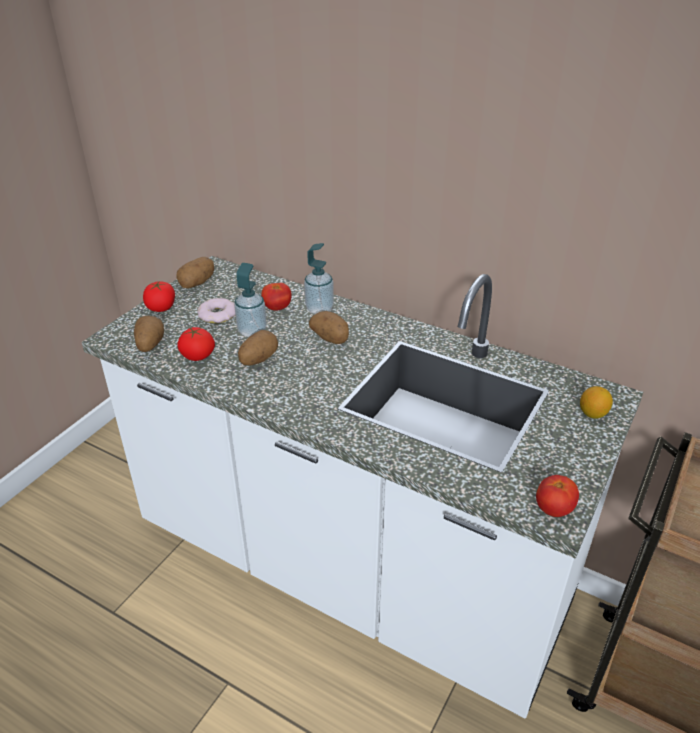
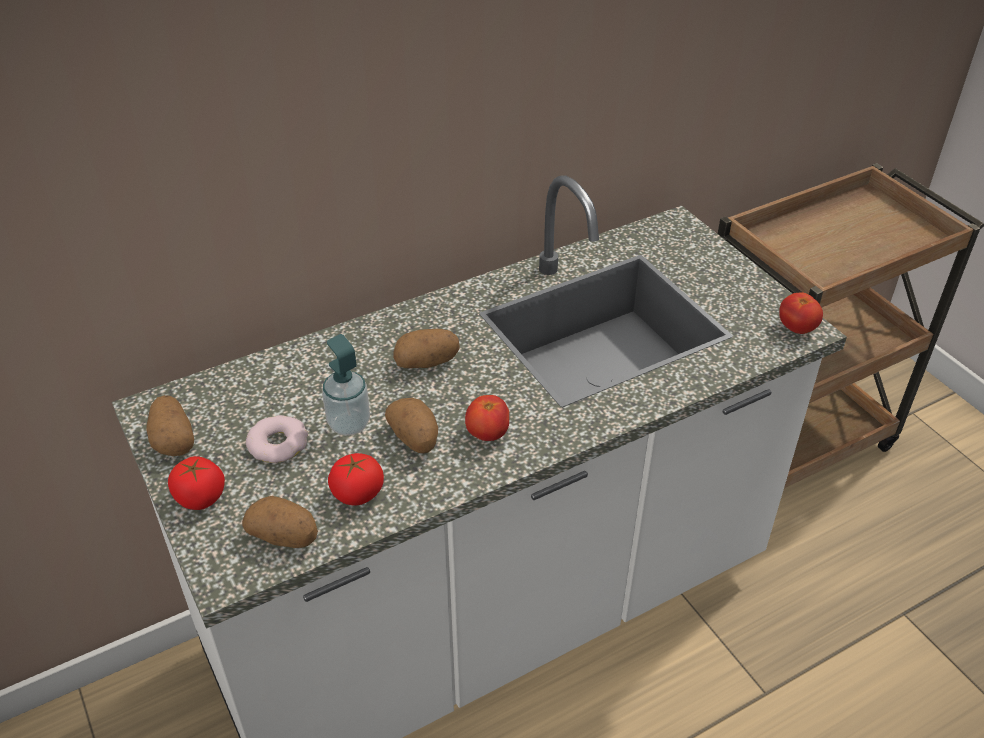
camera: 60 degrees left, 5 degrees up
tomato [261,283,292,311] -> tomato moved to [465,395,509,441]
soap dispenser [304,243,334,314] -> none
lemon [580,386,613,419] -> none

